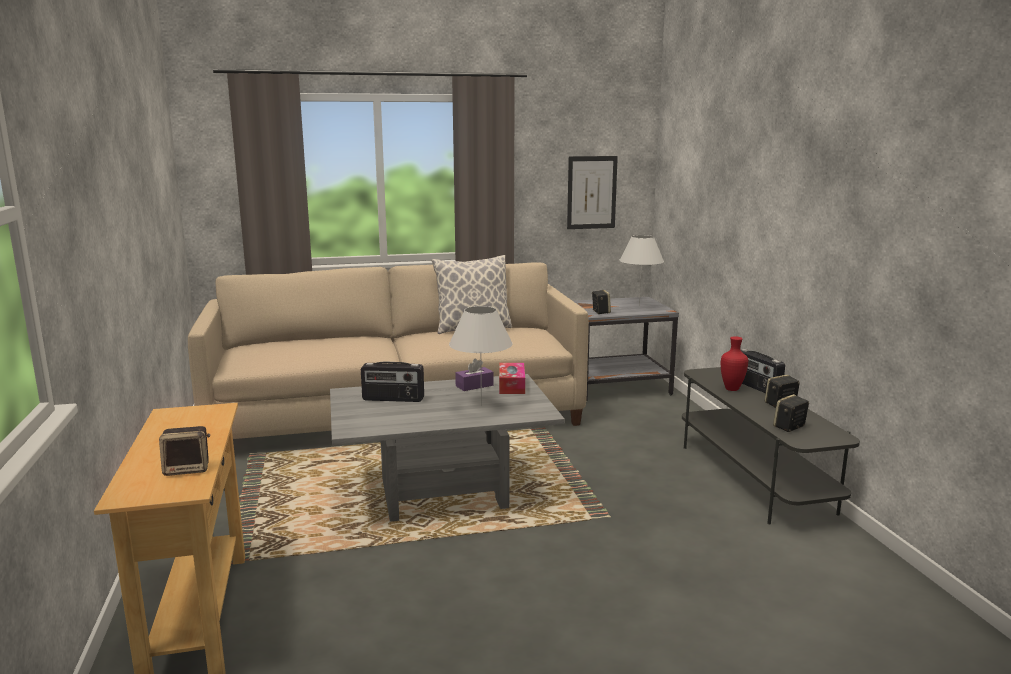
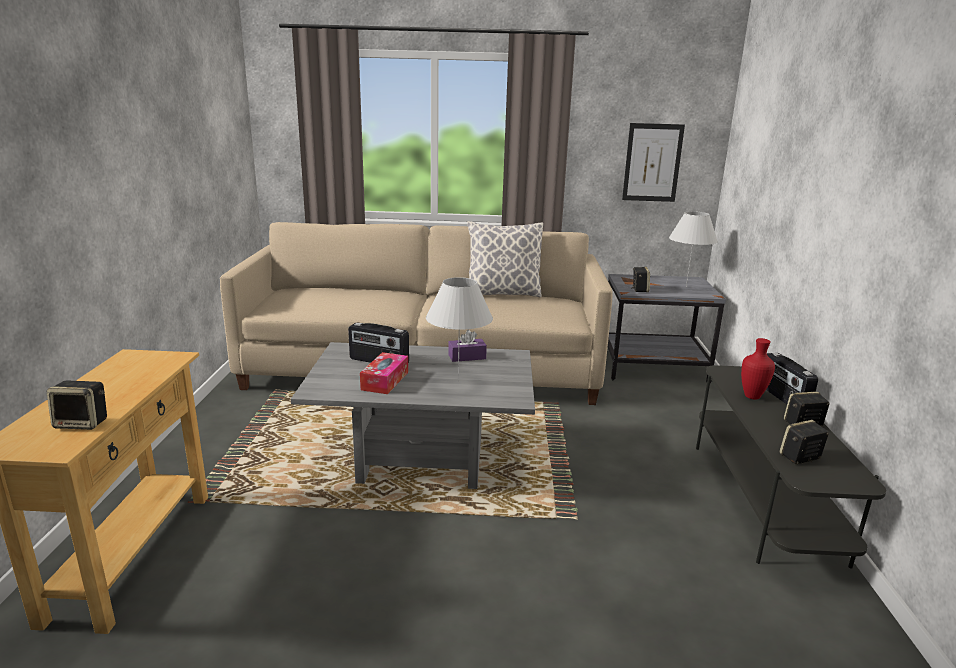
camera: 15 degrees right, 5 degrees up
tissue box [499,363,525,394] -> tissue box moved to [360,352,408,394]

